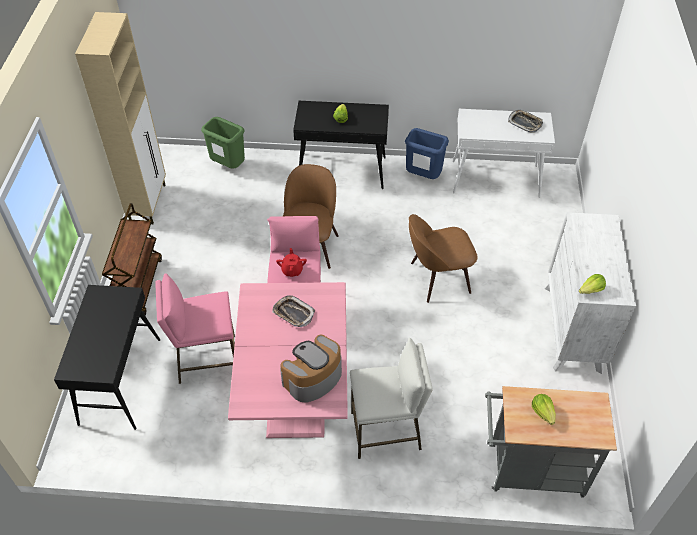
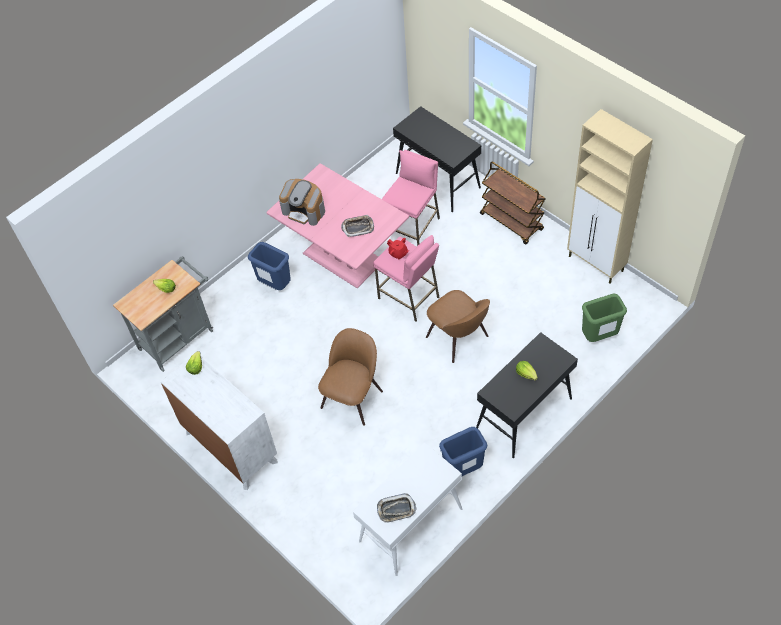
camera: 135 degrees right, 5 degrees up
coffee machine [280,335,342,402] -> coffee machine turned 120 degrees clockwise [279,179,325,226]
white stool [350,338,433,459] -> blue trash can [248,242,291,290]

